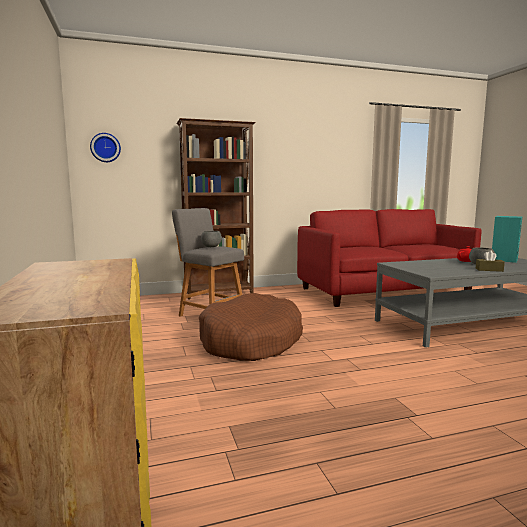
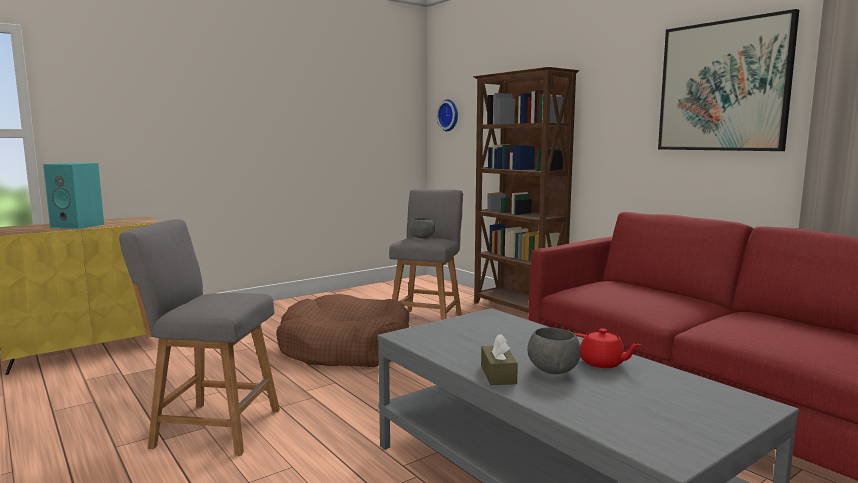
camera: 70 degrees right, 0 degrees up
turquoise speaker [492,216,522,263] -> turquoise speaker moved to [43,163,104,229]
none -> grey stool [119,219,280,456]
none -> picture [658,9,799,151]

